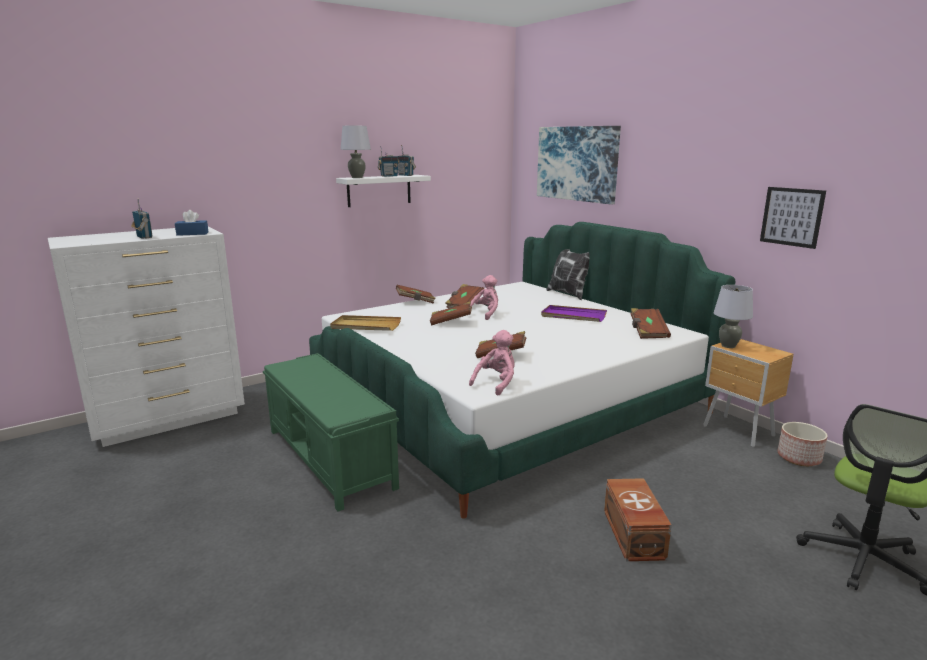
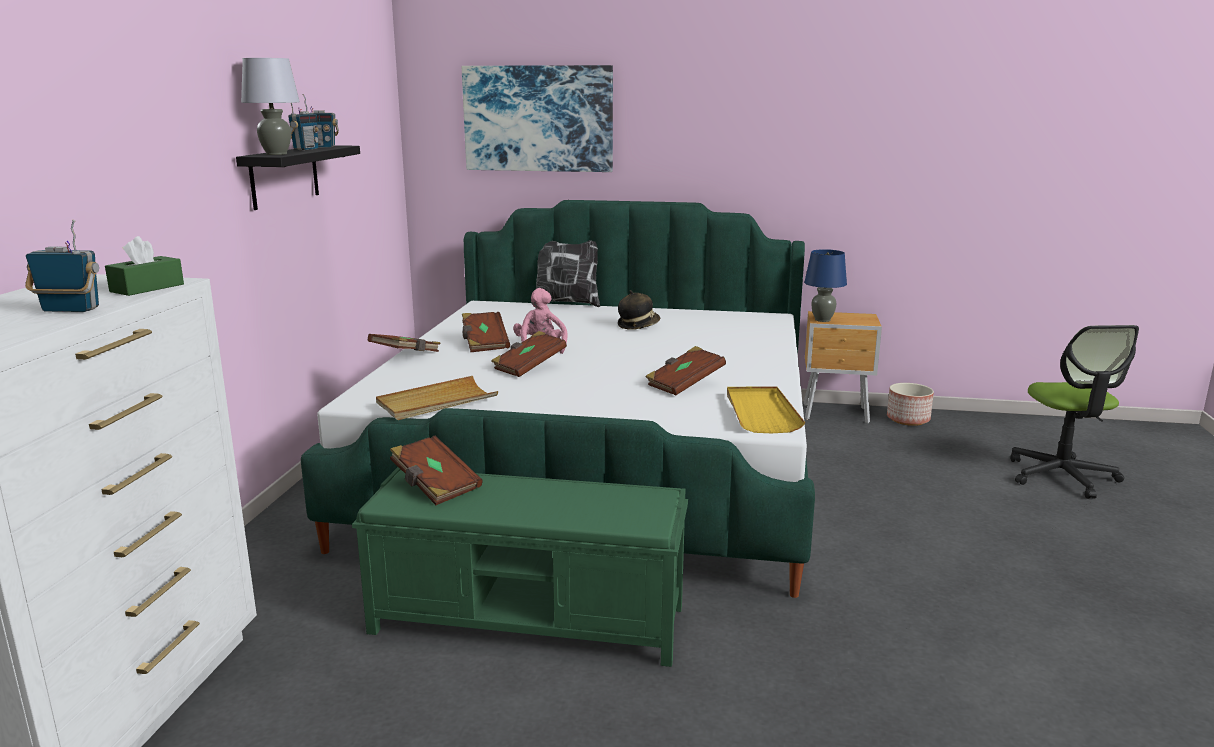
camera: 45 degrees left, 0 degrees up
blue tissue box [175,210,208,236] -> green tissue box [105,236,184,296]
white shelf [336,175,431,207] -> black shelf [236,145,360,210]
pink plush toy [469,330,515,395] -> yellow tray [727,387,805,433]
purple tray [541,305,607,322] -> hat [618,290,660,330]
brown storage box [604,478,672,561] -> none
brown book [631,308,671,339] -> brown book moved to [390,436,483,505]
grey table lamp [714,285,753,348] -> blue table lamp [804,249,847,322]
picture [760,187,826,249] -> none

